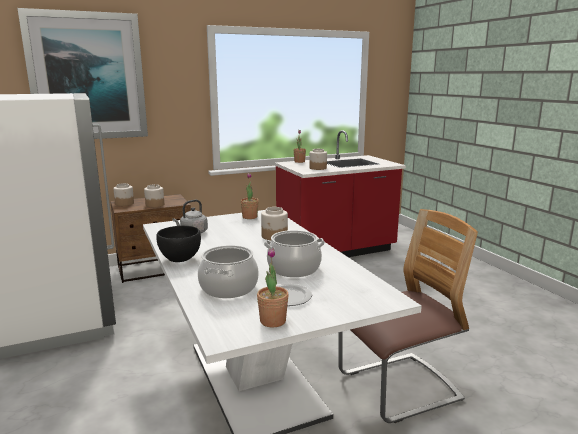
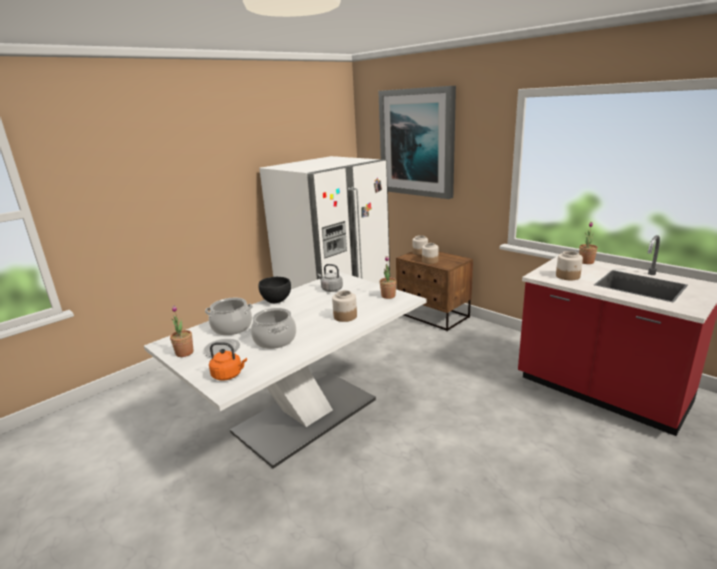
camera: 70 degrees right, 5 degrees up
chair [338,209,478,423] -> none
none -> orange kettle [209,342,247,381]

